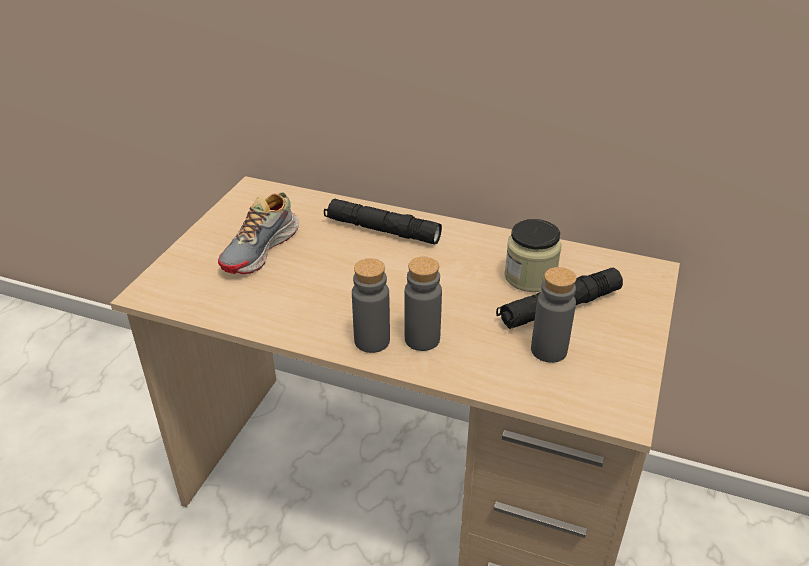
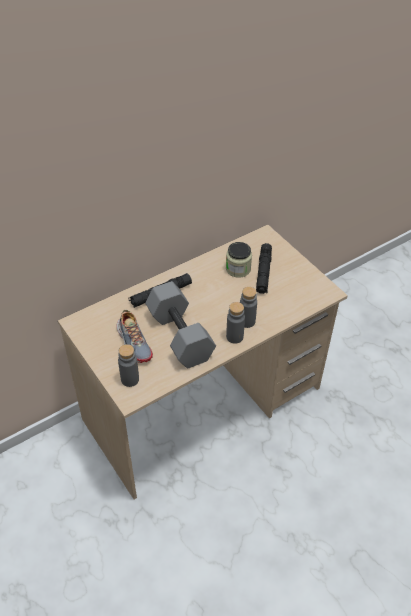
camera: 55 degrees left, 10 degrees up
grey bottle [531,267,576,363] -> grey bottle moved to [118,344,139,387]
none -> grey dumbbell [145,281,216,368]

